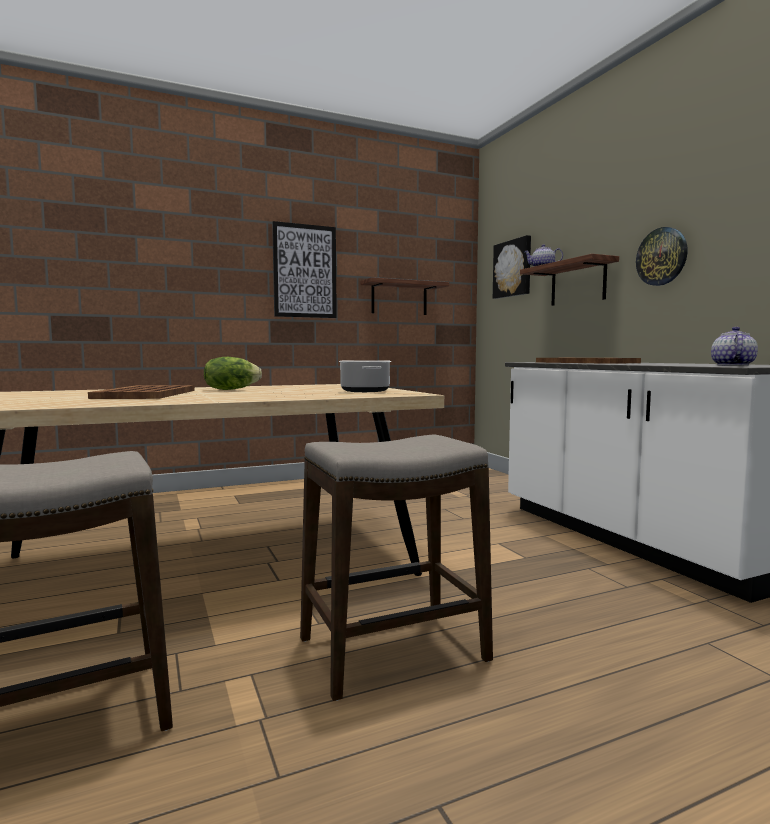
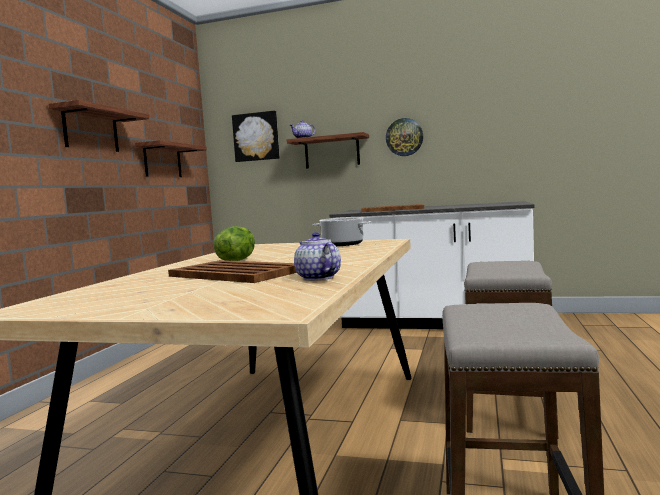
camera: 50 degrees left, 0 degrees up
picture [272,221,337,318] -> shelf [49,100,149,152]
teapot [711,327,758,366] -> teapot moved to [294,232,341,281]

